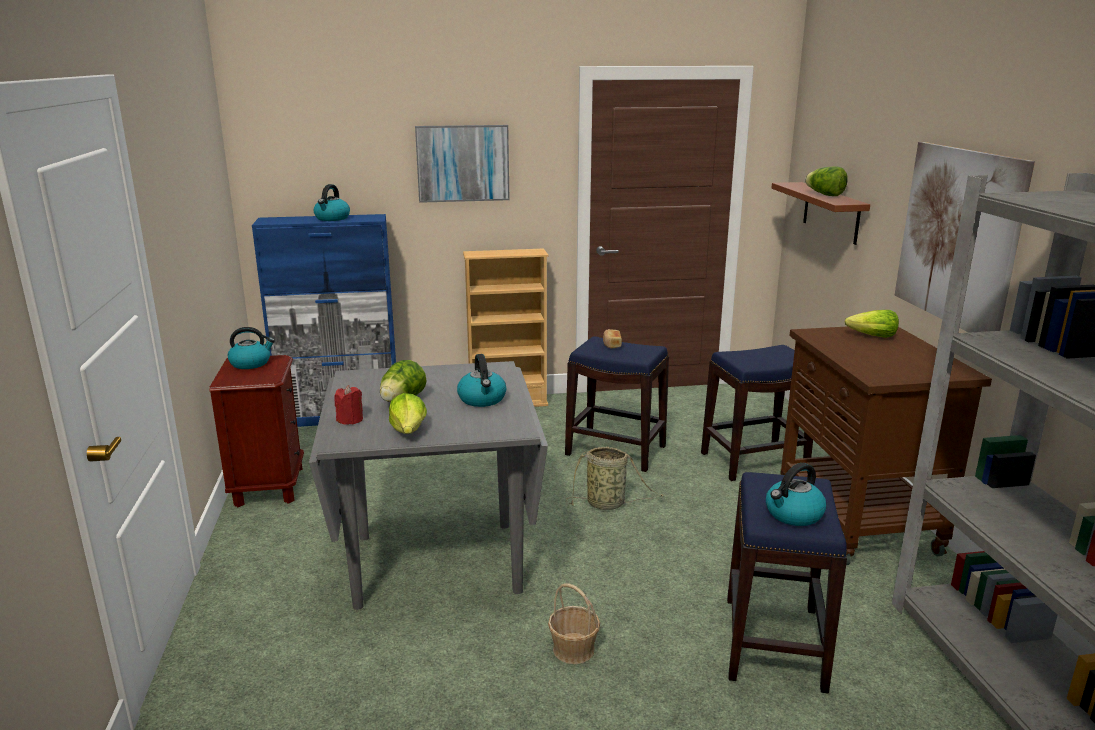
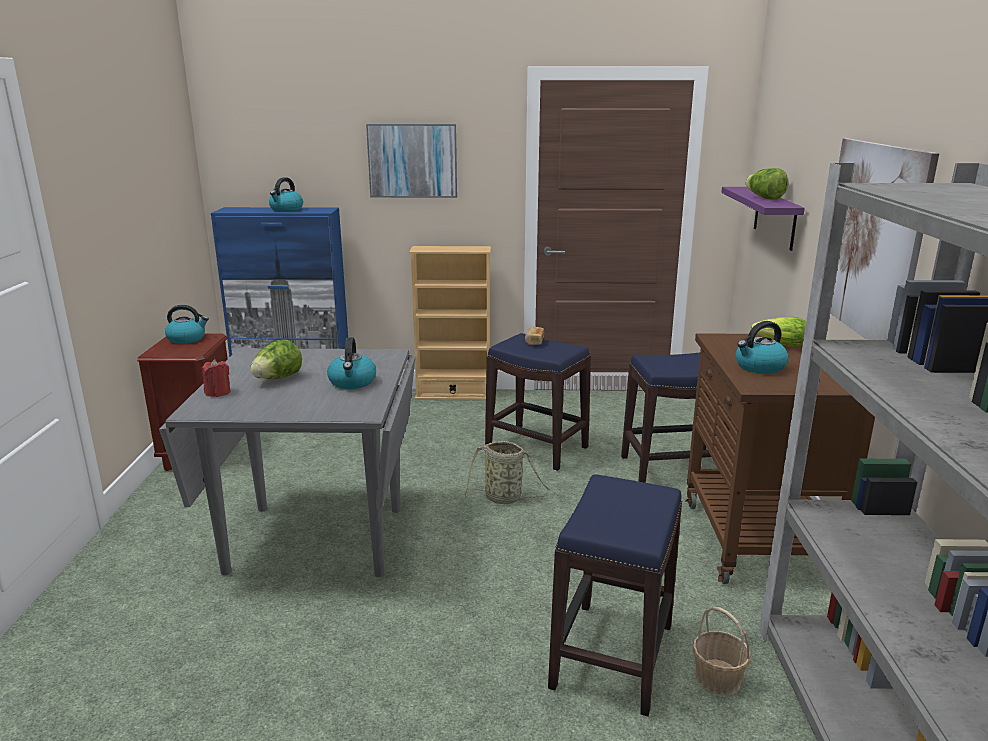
camera: 10 degrees right, 0 degrees up
lettuce [389,393,427,434] -> none
basket [548,583,600,664] -> basket moved to [693,607,751,695]
kettle [766,463,826,526] -> kettle moved to [736,321,789,374]
brown shelf [771,182,870,245] -> purple shelf [721,187,805,251]

